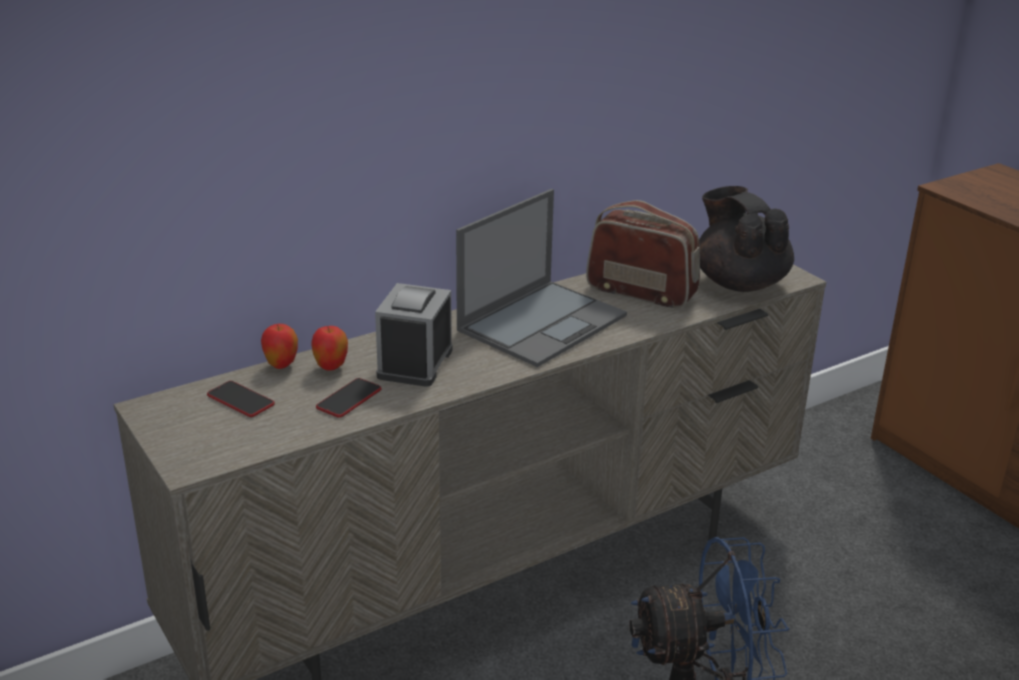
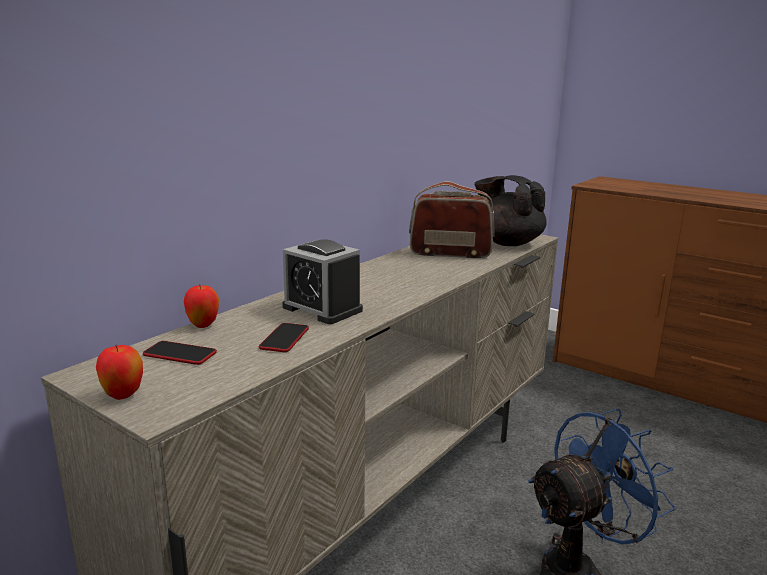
camera: 20 degrees left, 10 degrees down
apple [311,326,348,371] -> apple moved to [96,345,143,400]
alarm clock [375,283,453,387] -> alarm clock turned 45 degrees counterclockwise [282,239,363,324]
laptop [456,189,627,367] -> none

